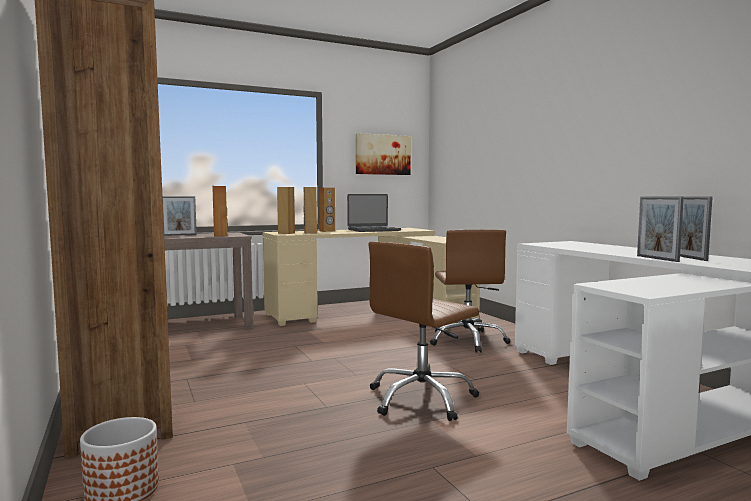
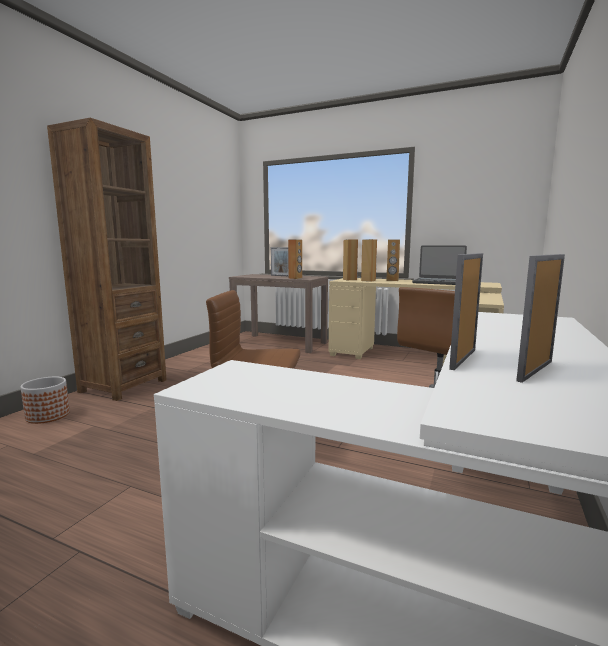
camera: 50 degrees right, 5 degrees up
picture [356,133,411,175] -> none

